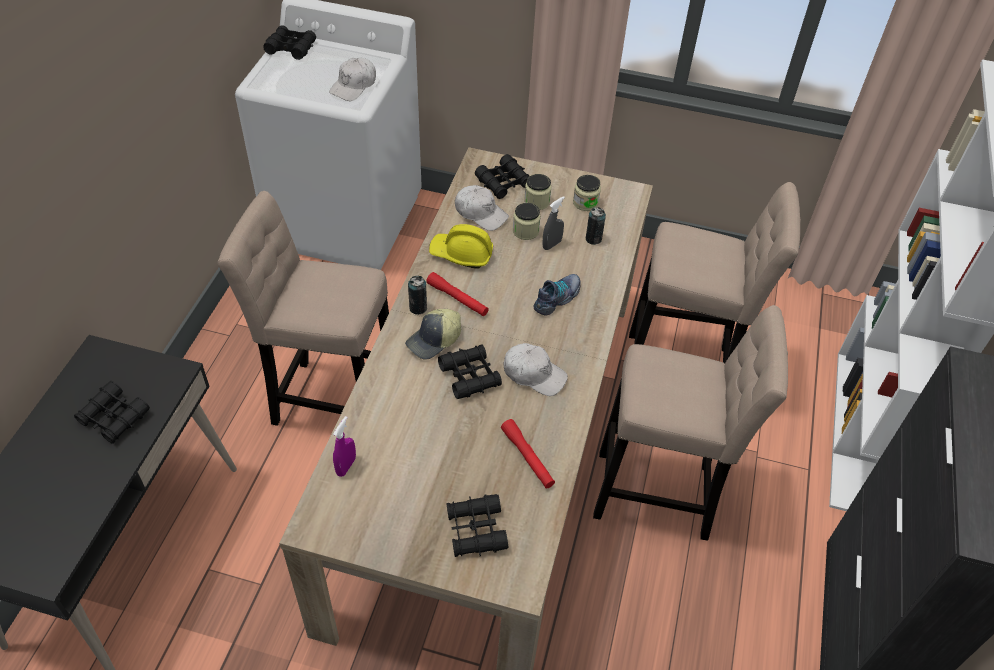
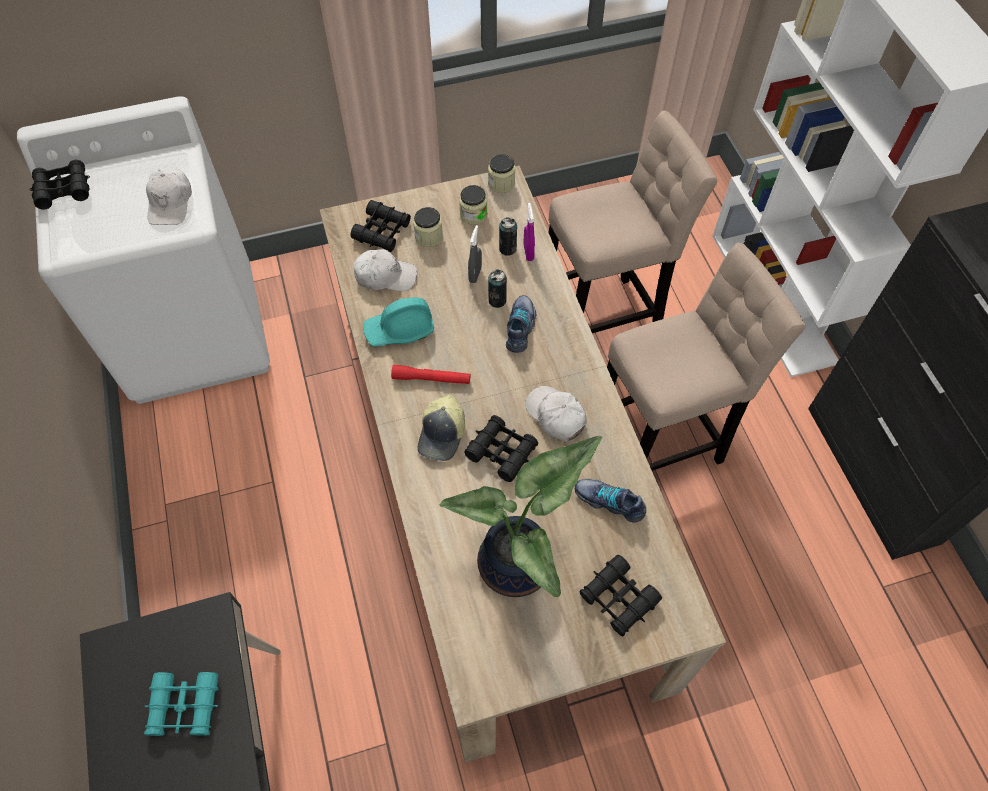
camera: 30 degrees left, 10 degrees up
black binoculars [74,381,150,444] -> turquoise binoculars [144,672,218,736]
beige stool [218,191,389,426] -> none
purple spray bottle [333,416,356,477] -> purple spray bottle moved to [524,203,535,261]
can [408,275,427,315] -> can moved to [488,269,507,308]
yellow hard hat [429,224,493,269] -> turquoise hard hat [363,298,434,347]
red flashlight [501,419,555,488] -> shoe [575,479,646,522]
white cap [503,343,568,396] -> white cap turned 120 degrees counterclockwise [525,386,586,441]
jar [513,203,541,240] -> jar moved to [488,154,515,193]
none -> potted plant [440,436,602,597]

